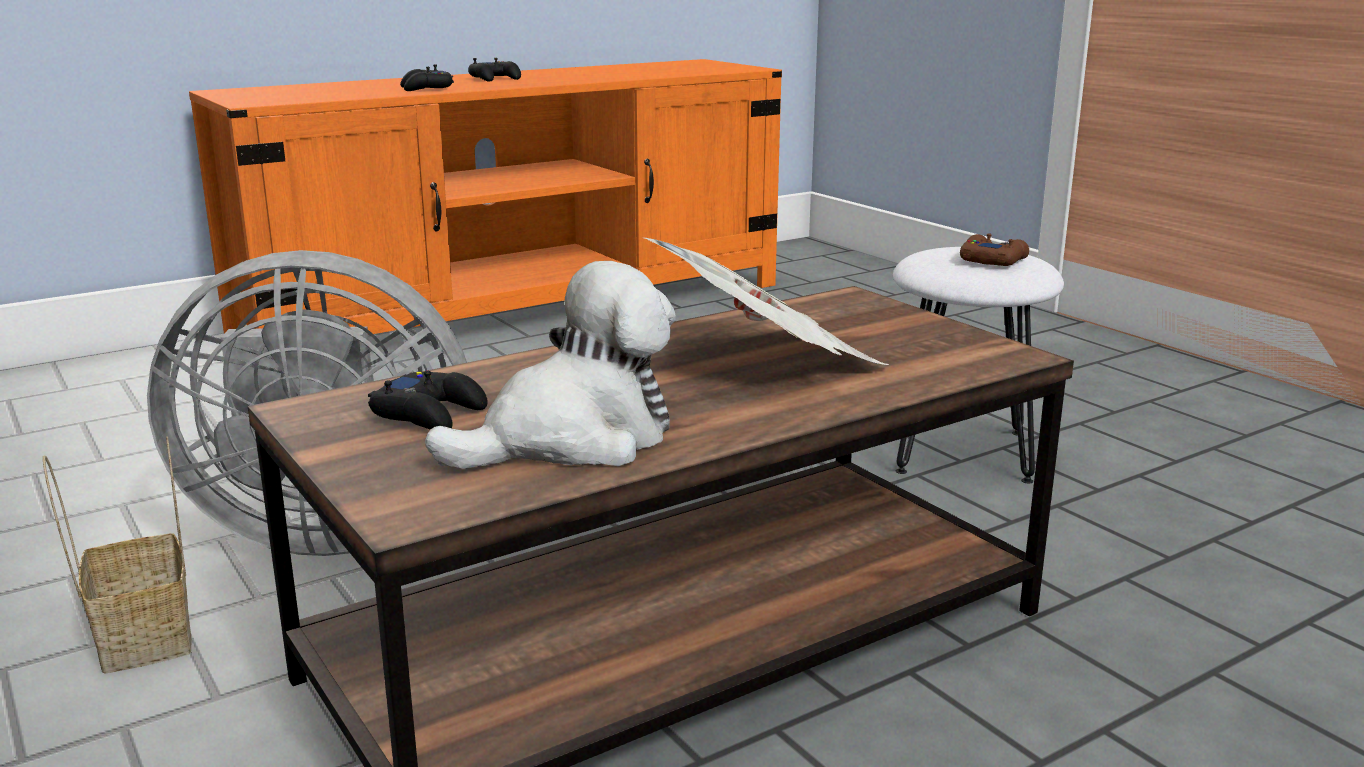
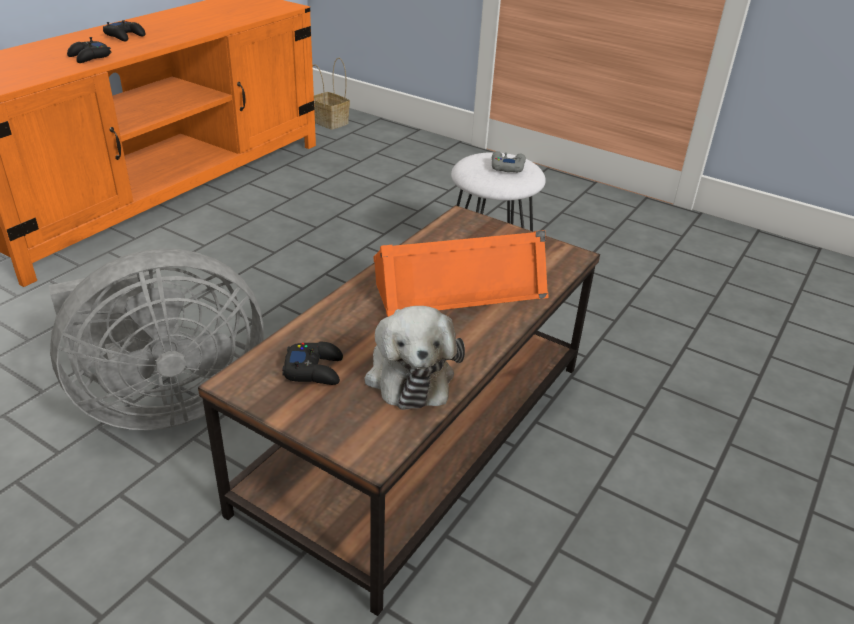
camera: 25 degrees left, 15 degrees up
basket [43,436,192,673] -> basket moved to [312,58,350,130]
plush toy [425,261,676,469] -> plush toy turned 135 degrees clockwise [364,306,465,410]
newspaper [641,237,889,365] -> orange speaker [373,230,549,317]
brown game controller [960,233,1029,266] -> grey game controller [492,151,526,172]

